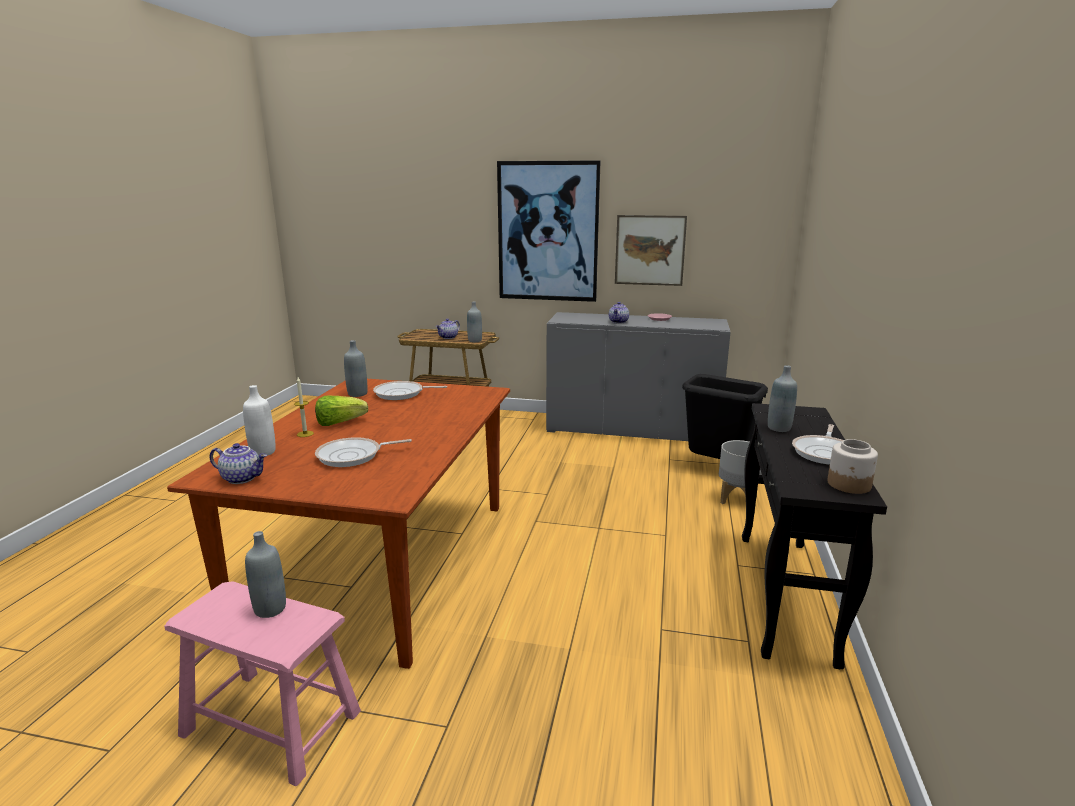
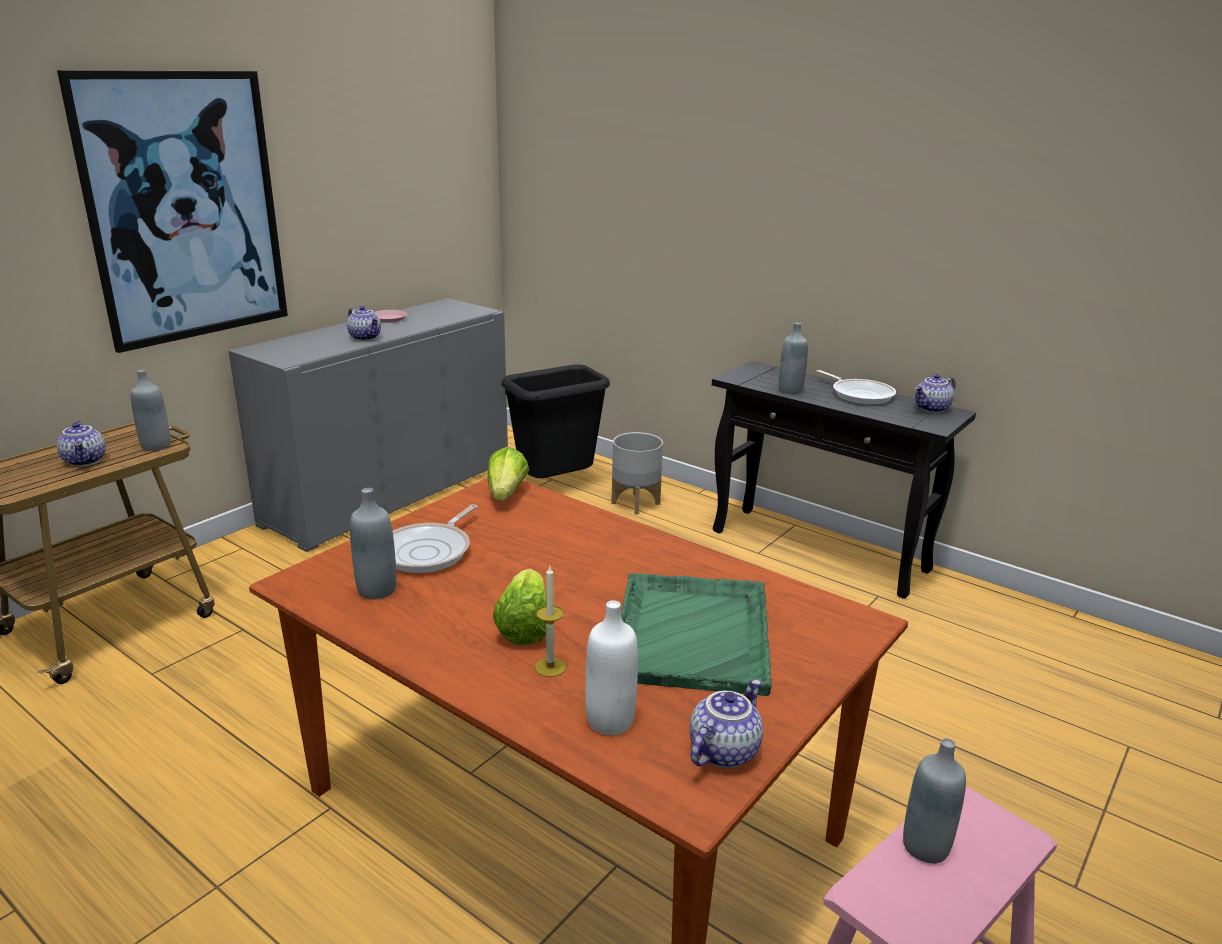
camera: 65 degrees left, 5 degrees up
frying pan [315,437,412,467] -> green tray [621,573,772,696]
picture [615,215,687,286] -> none
jar [827,439,878,494] -> teapot [915,374,956,413]
none -> lettuce [487,447,529,501]

